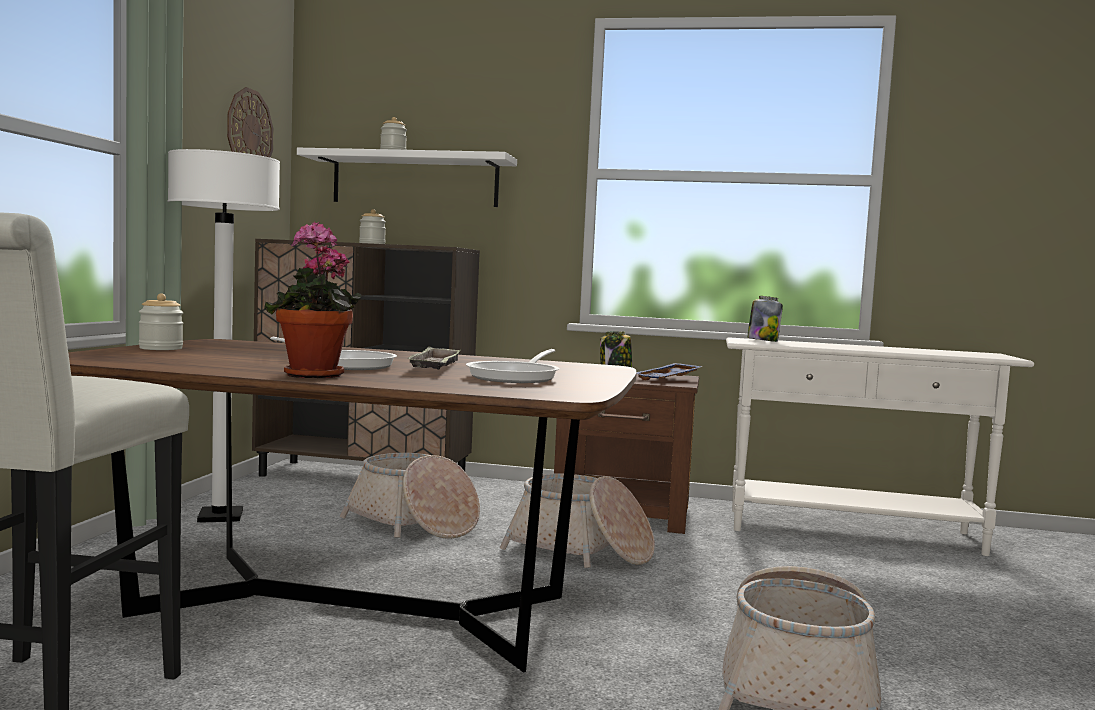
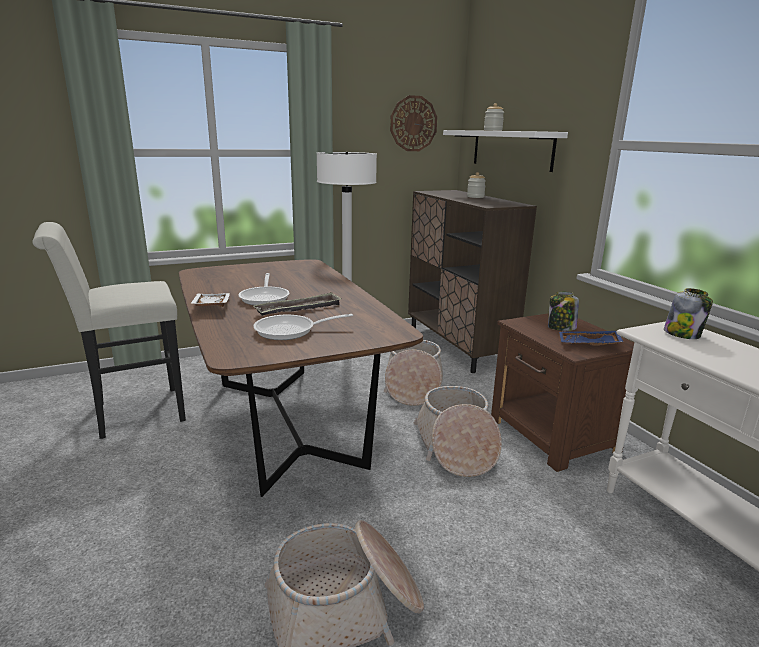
camera: 55 degrees right, 15 degrees up
jar [139,293,183,350] -> none
potted plant [264,222,362,378] -> white tray [190,293,230,307]

